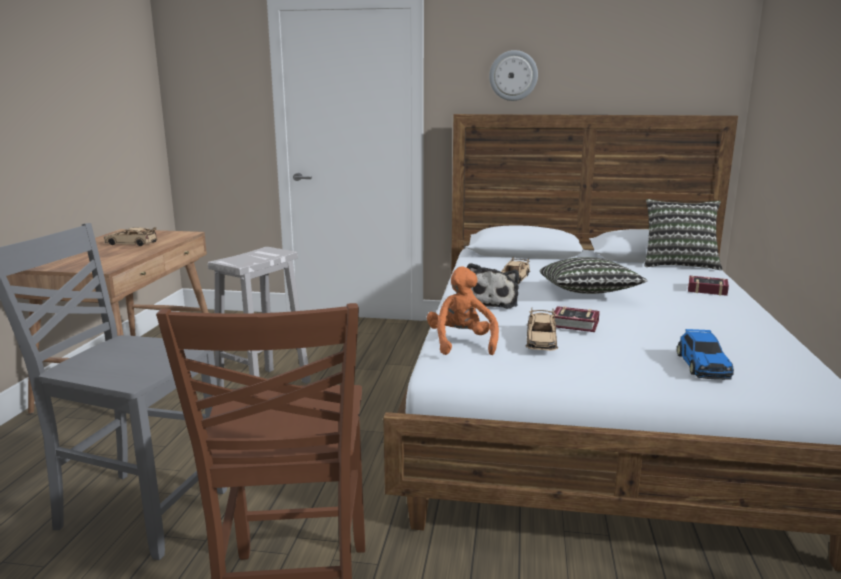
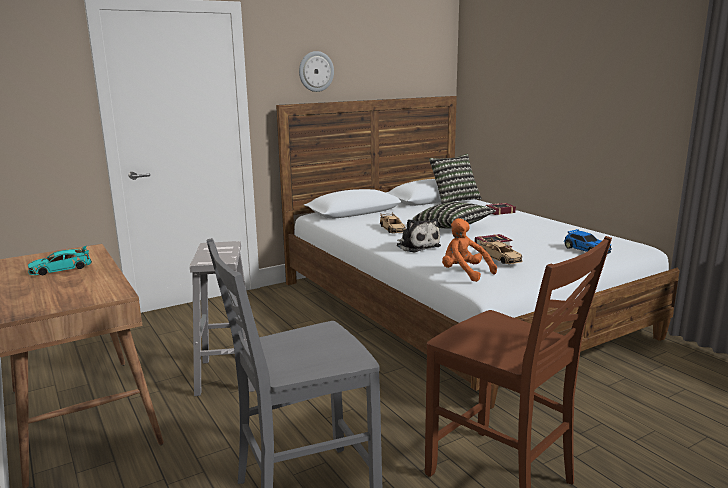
camera: 40 degrees left, 0 degrees up
beige toy car [104,227,157,246] -> turquoise toy car [28,246,92,275]

